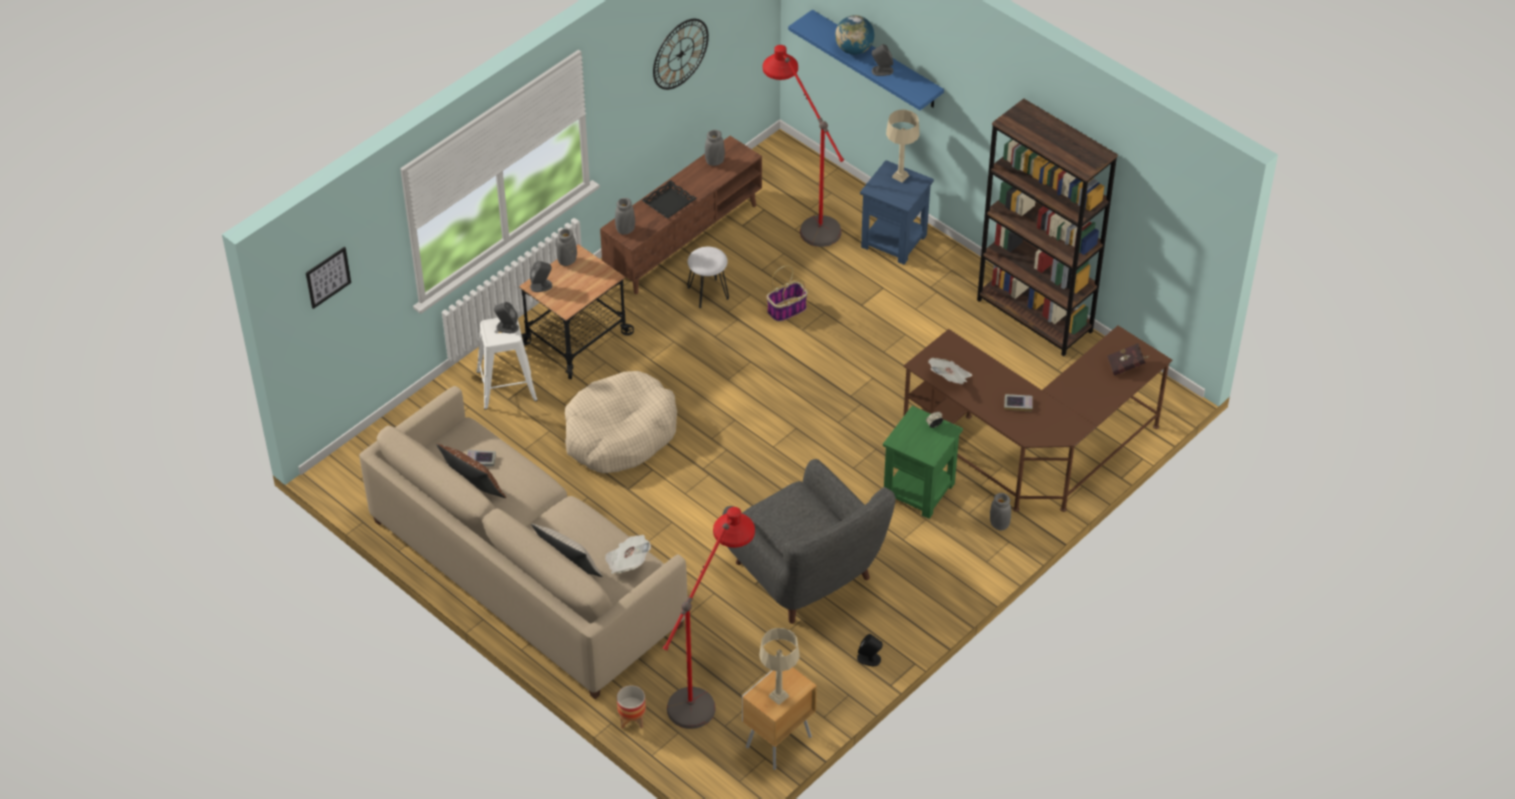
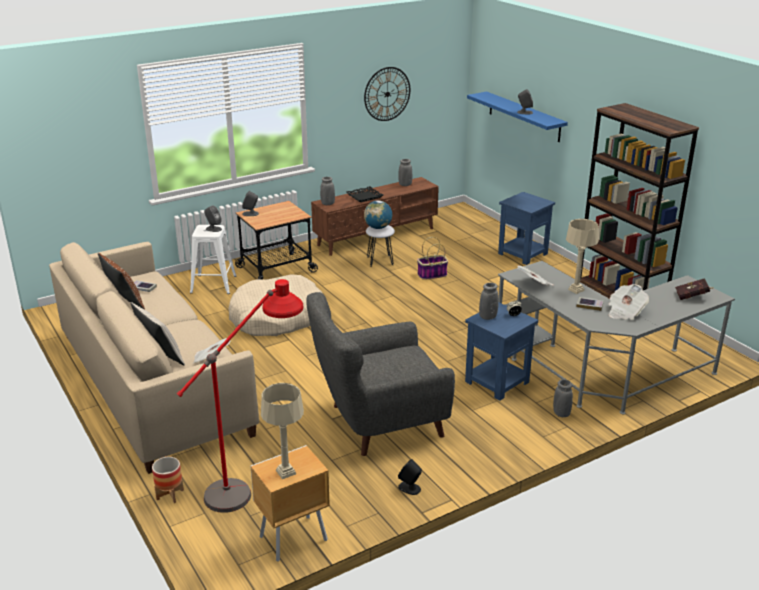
camera: 15 degrees right, 20 degrees down
picture [306,247,351,309] -> none
grey vase [557,229,577,266] -> grey vase moved to [479,283,499,320]
grey armchair [722,459,896,624] -> grey armchair turned 90 degrees clockwise [306,292,455,456]
red floor lamp [763,45,844,247] -> none
globe [835,15,874,55] -> globe moved to [364,200,392,229]
green side table [883,406,963,519] -> blue side table [465,303,538,400]
beige table lamp [886,109,920,183] -> beige table lamp moved to [566,219,599,294]
brown desk [903,326,1172,512] -> grey desk [498,261,735,414]
none -> newspaper [608,284,649,320]

